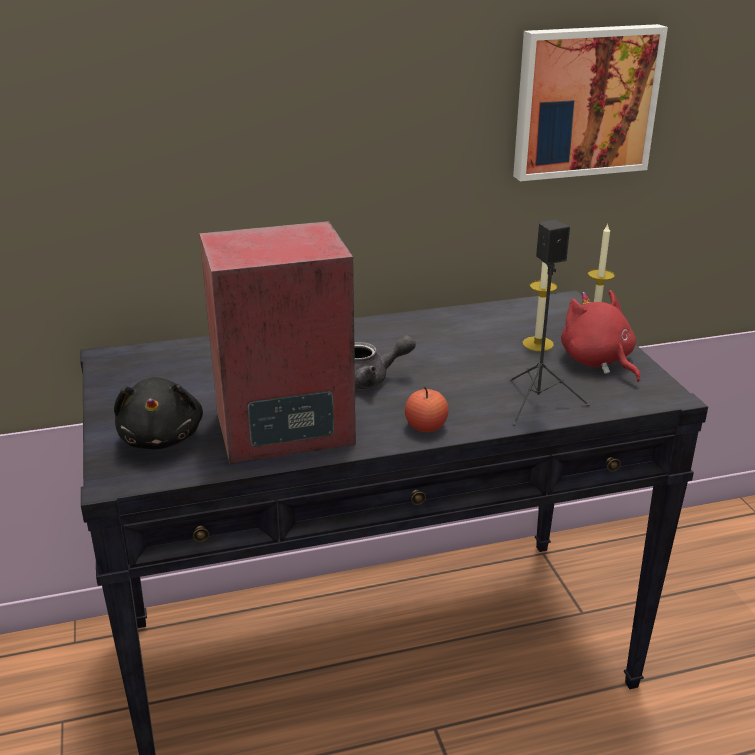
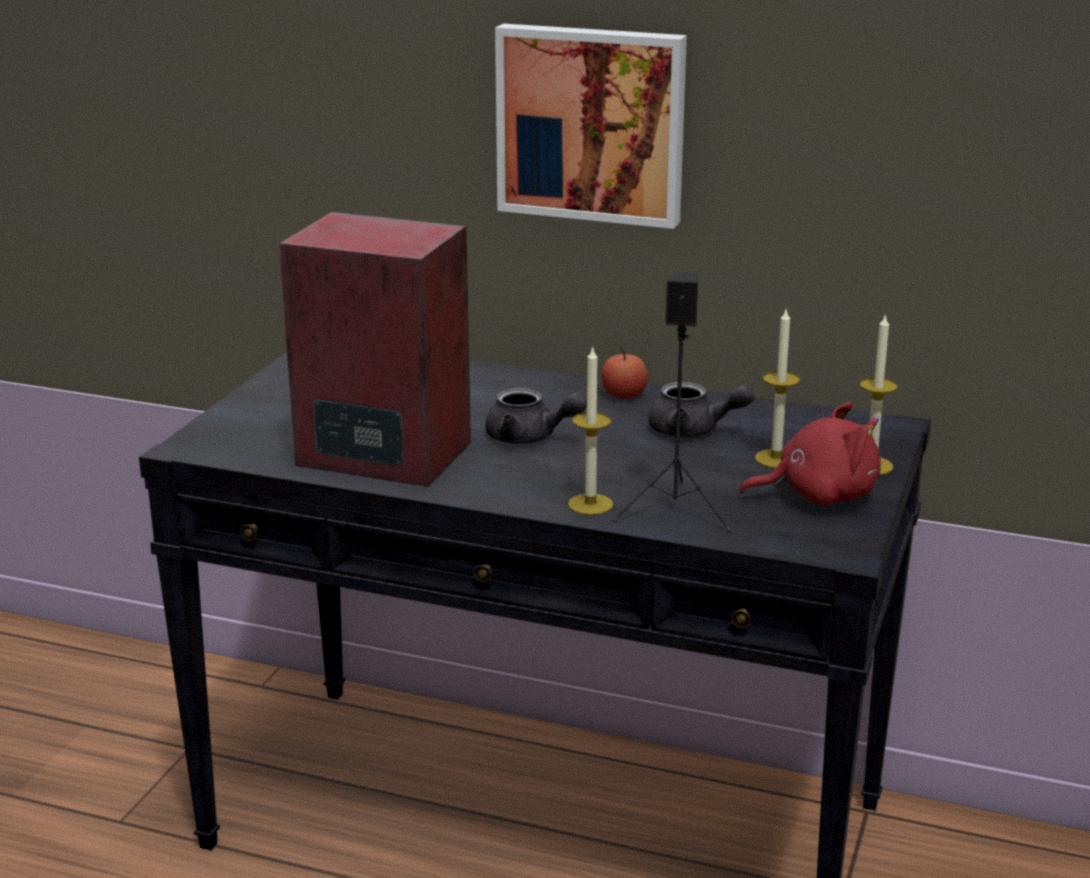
camera: 35 degrees right, 5 degrees down
black plush toy [114,377,203,449] -> none
apple [405,387,449,432] -> apple moved to [601,347,648,399]
picture [513,24,668,181] -> picture moved to [495,24,687,229]
red plush toy [561,290,640,382] -> red plush toy turned 75 degrees clockwise [739,402,881,505]
none -> candle [568,346,613,515]
none -> grey teapot [649,382,754,437]

